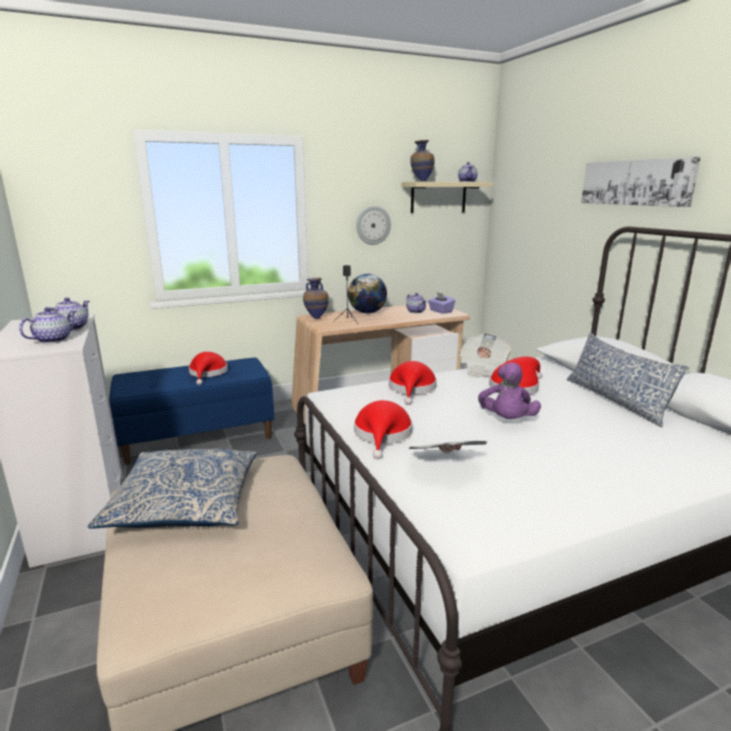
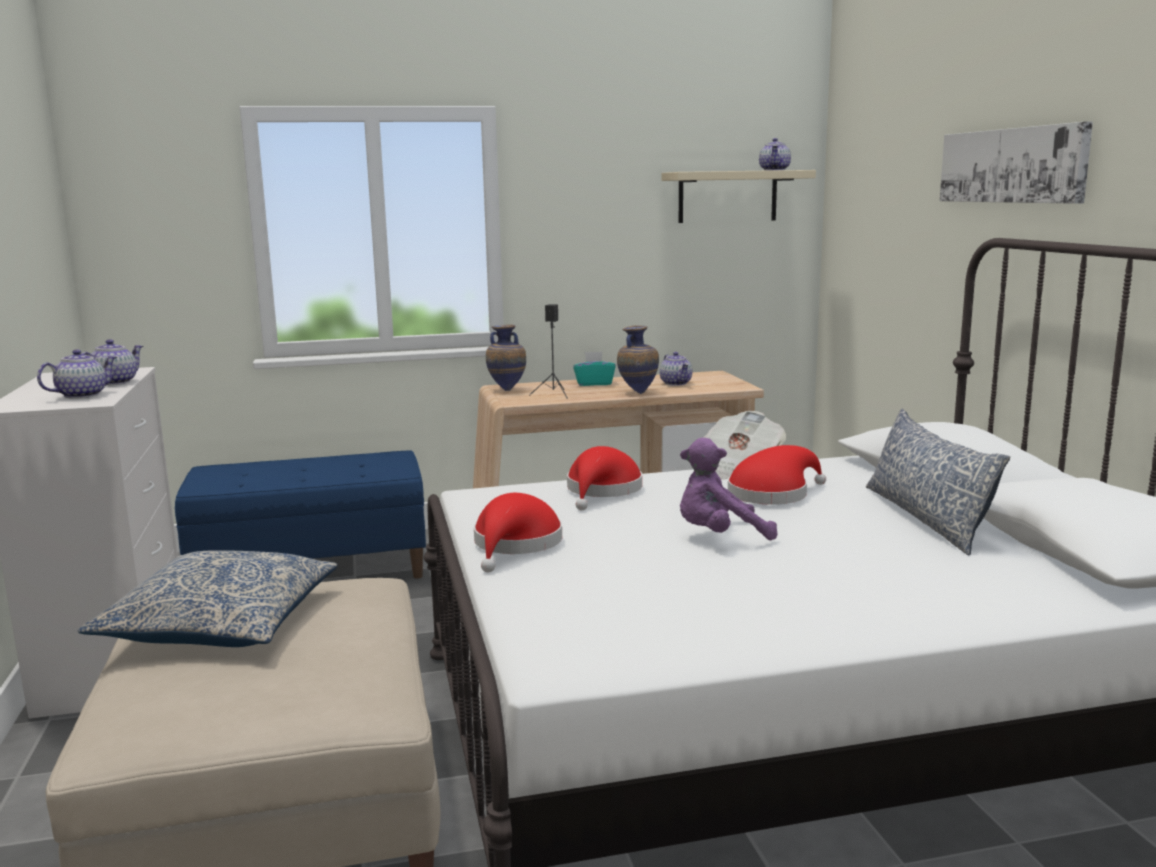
camera: 10 degrees right, 5 degrees down
red hat [189,352,228,385] -> none
globe [348,274,387,313] -> turquoise tissue box [573,351,616,386]
wall clock [356,206,391,245] -> none
newspaper [409,441,487,454] -> none
vase [410,140,435,182] -> vase moved to [617,325,659,394]
purple tissue box [428,292,455,314] -> none
purple plush toy [478,363,541,419] -> purple plush toy turned 60 degrees clockwise [680,438,778,540]

